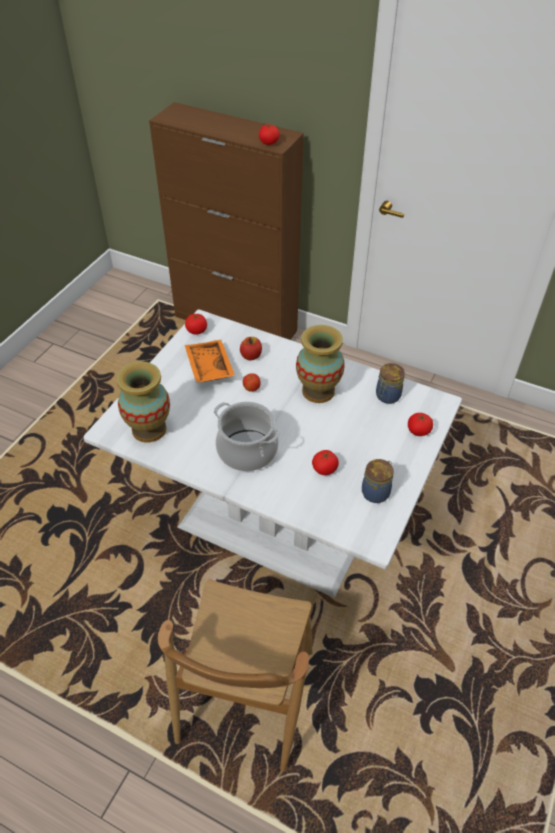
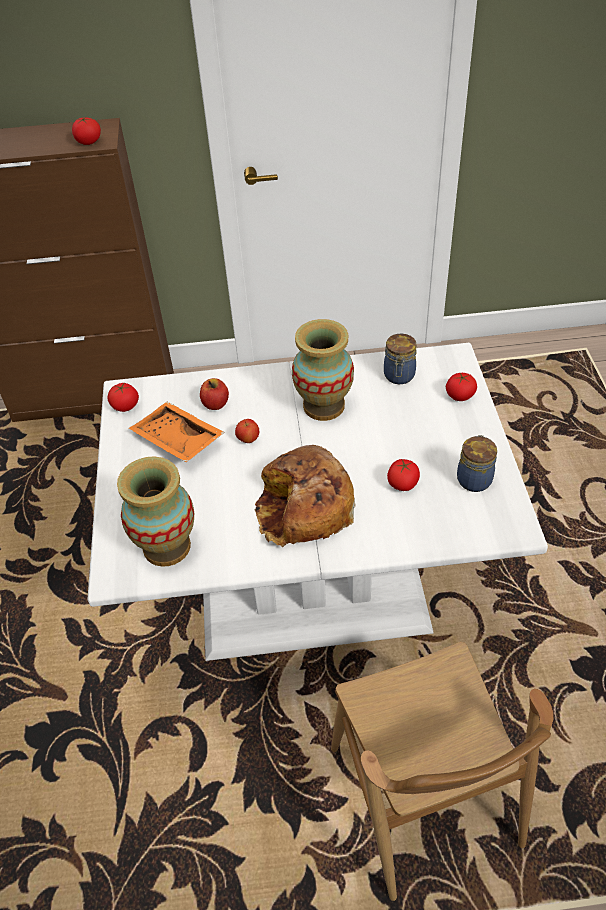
camera: 30 degrees left, 0 degrees up
cooking pot [214,401,280,471] -> bread [255,445,356,547]

